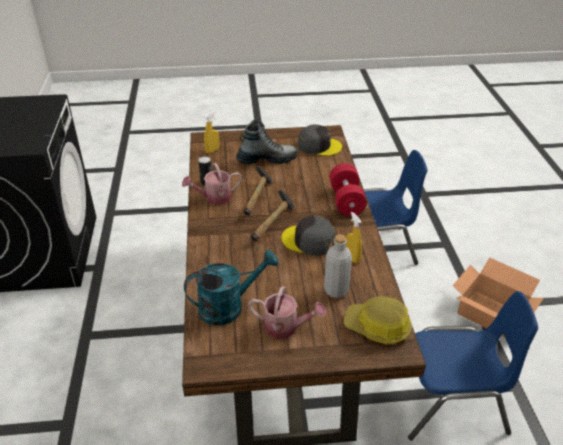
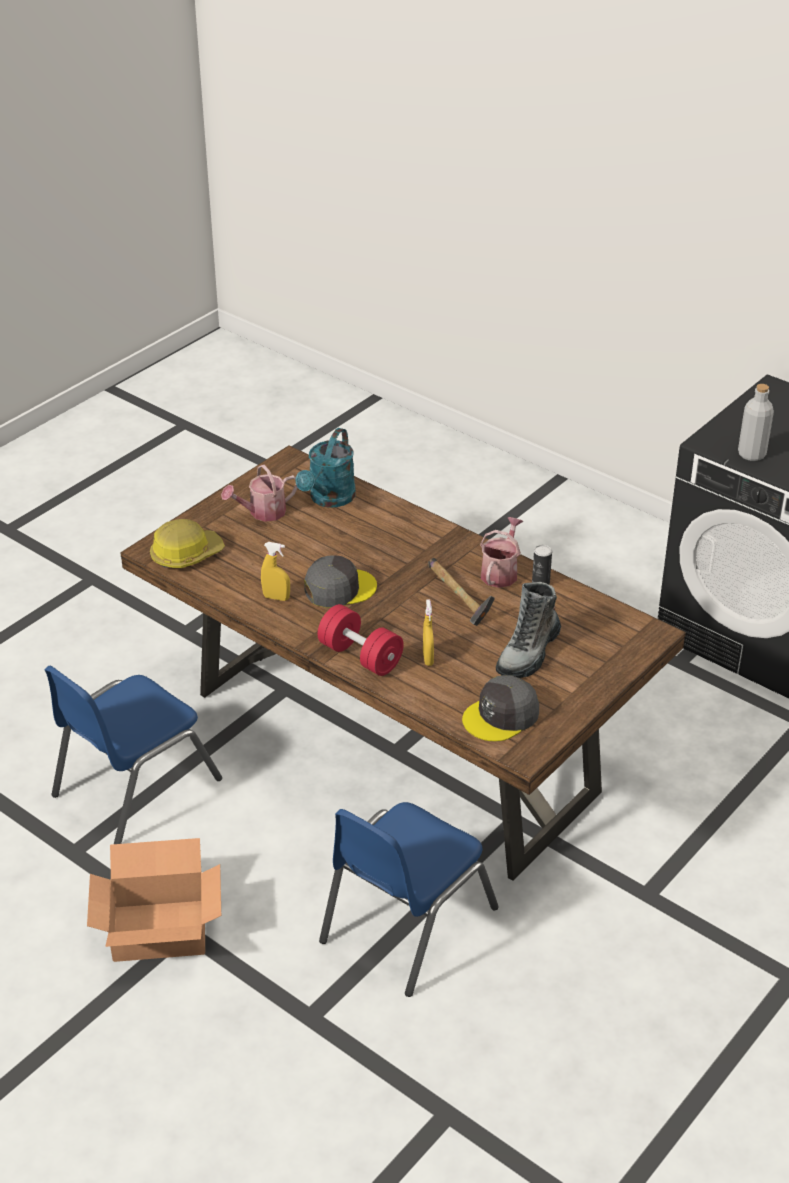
camera: 135 degrees right, 0 degrees up
yellow spray bottle [204,111,219,154] -> yellow spray bottle moved to [423,599,434,666]
hammer [251,190,295,242] -> none
grey bottle [324,234,352,298] -> grey bottle moved to [738,384,774,461]

